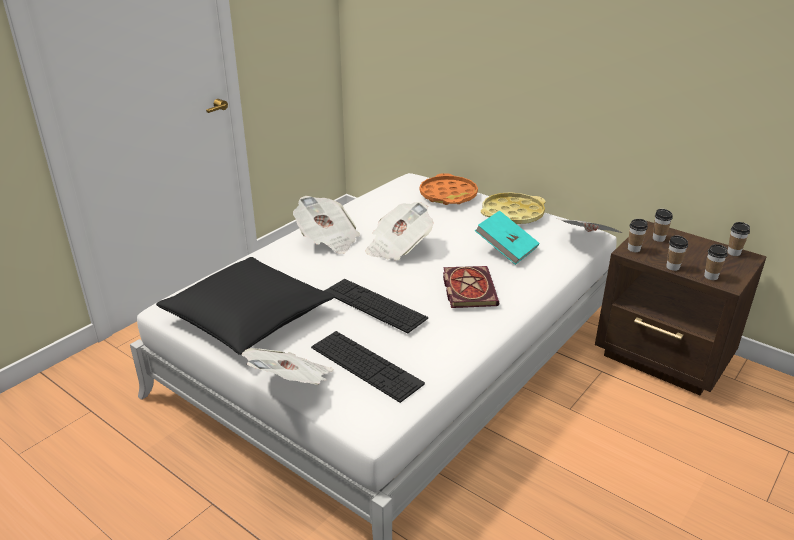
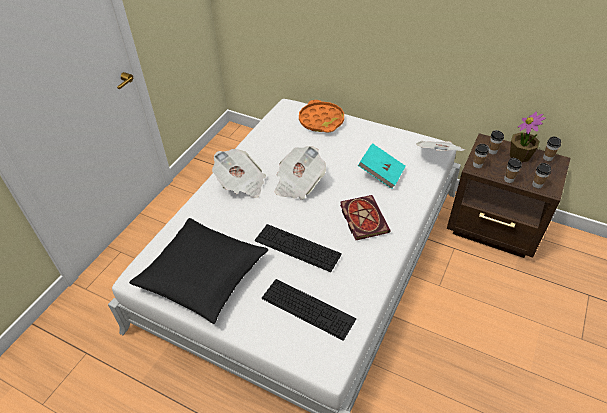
camera: 10 degrees left, 15 degrees up
newspaper [242,348,334,385] -> none
yellow tray [481,192,546,224] -> none
none -> potted plant [510,112,546,163]

